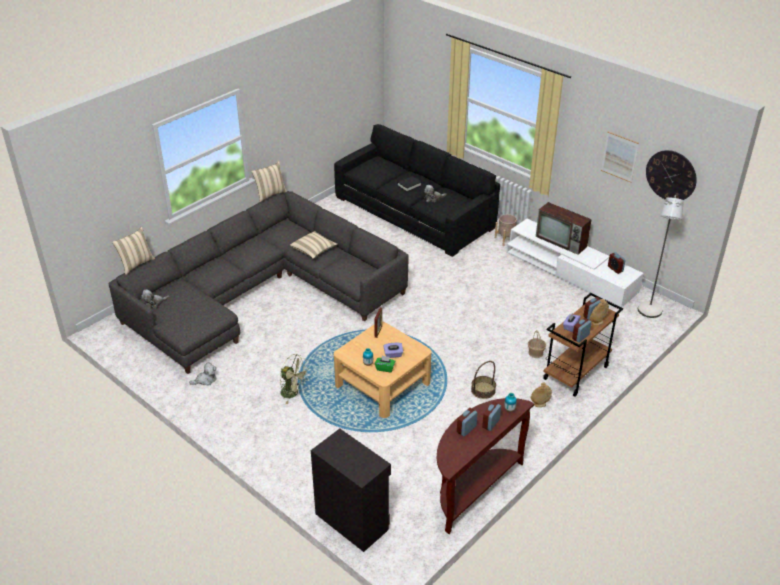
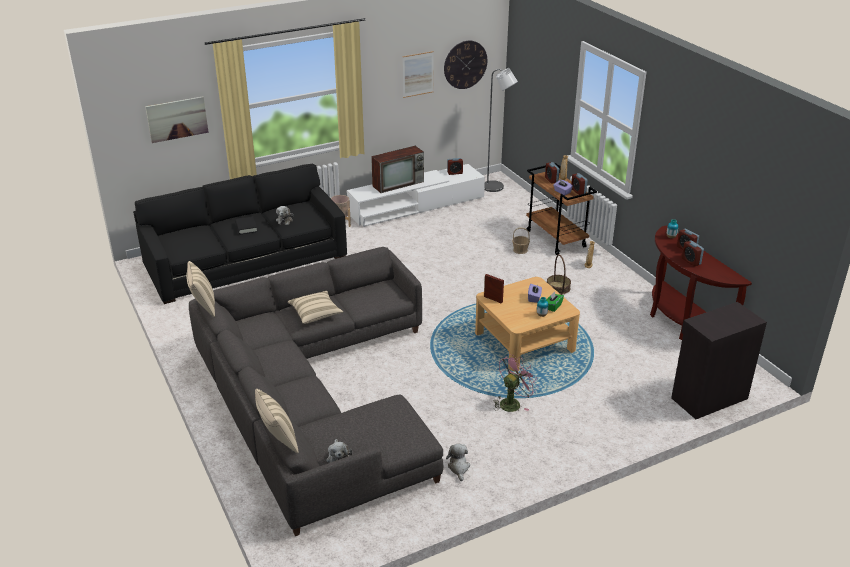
camera: 70 degrees left, 5 degrees down
green fan [279,354,308,404] -> pink fan [493,354,538,412]
none -> picture [145,96,209,143]

